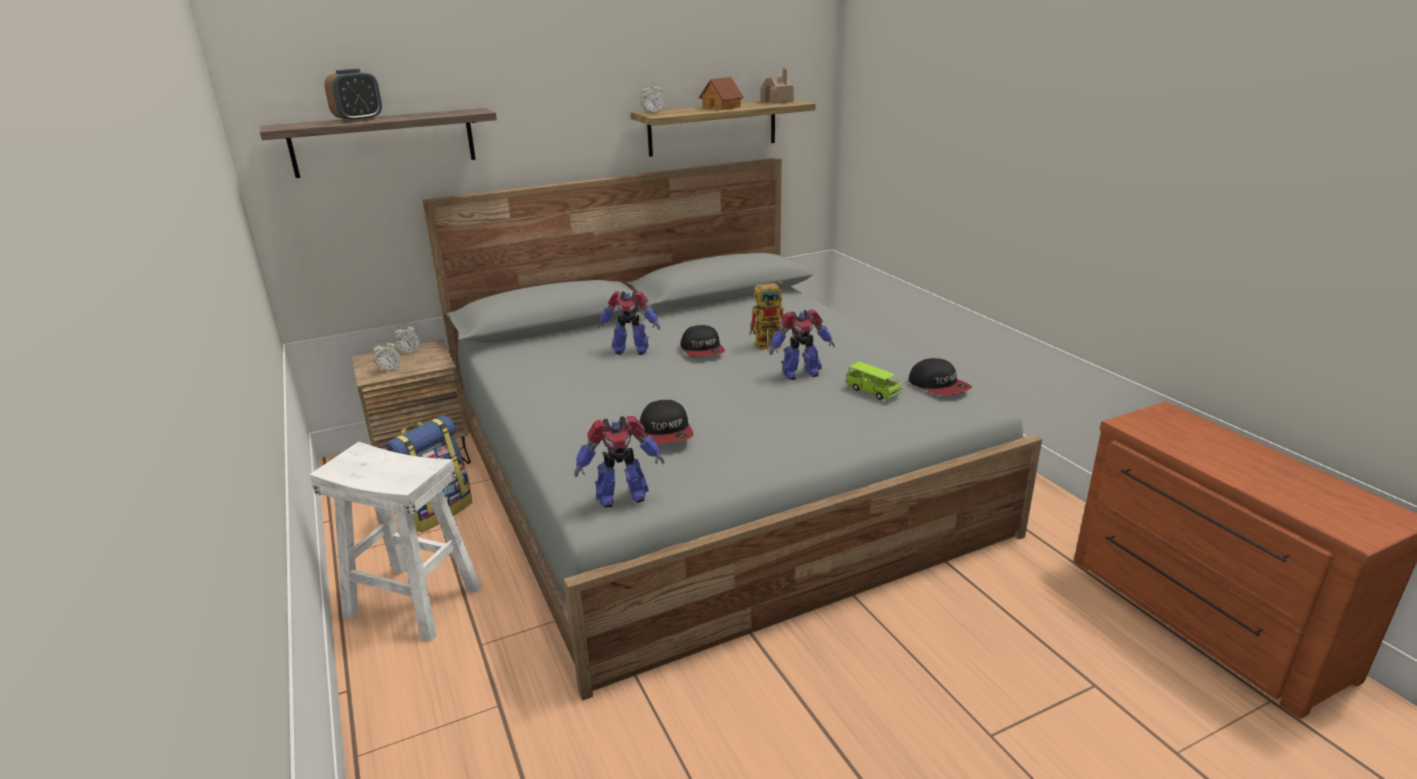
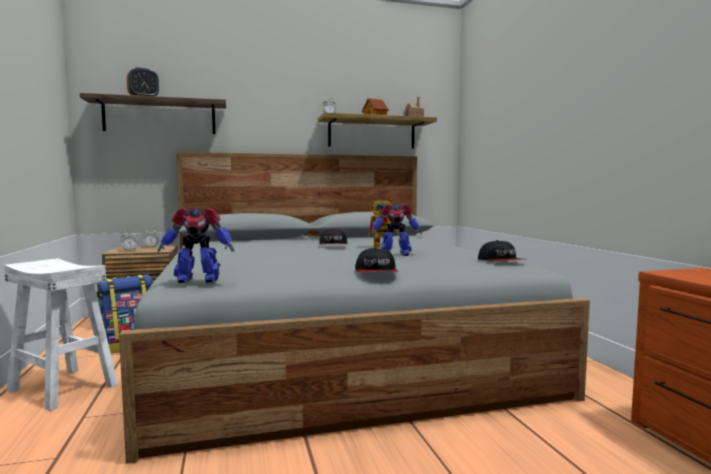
camera: 10 degrees right, 20 degrees down
toy robot [598,291,660,355] -> none
cap [640,400,693,444] -> cap moved to [355,247,398,272]
green toy car [846,362,903,400] -> none

